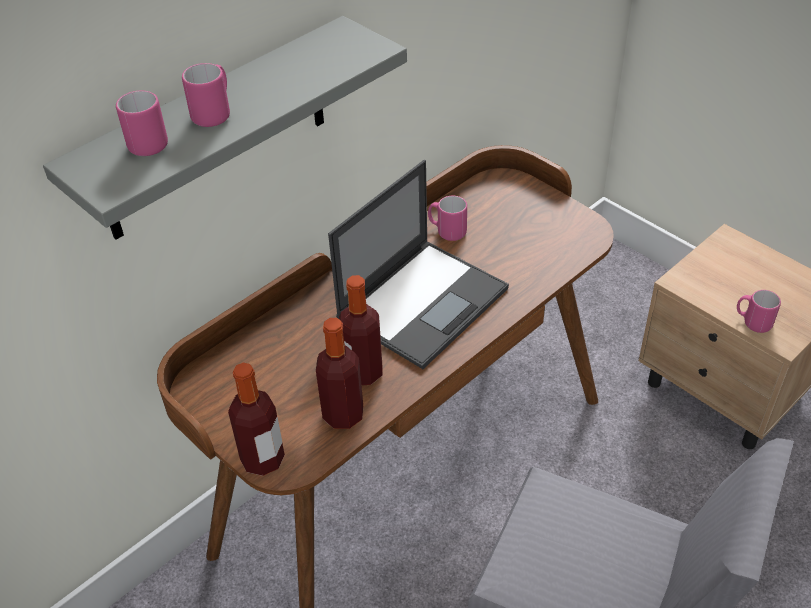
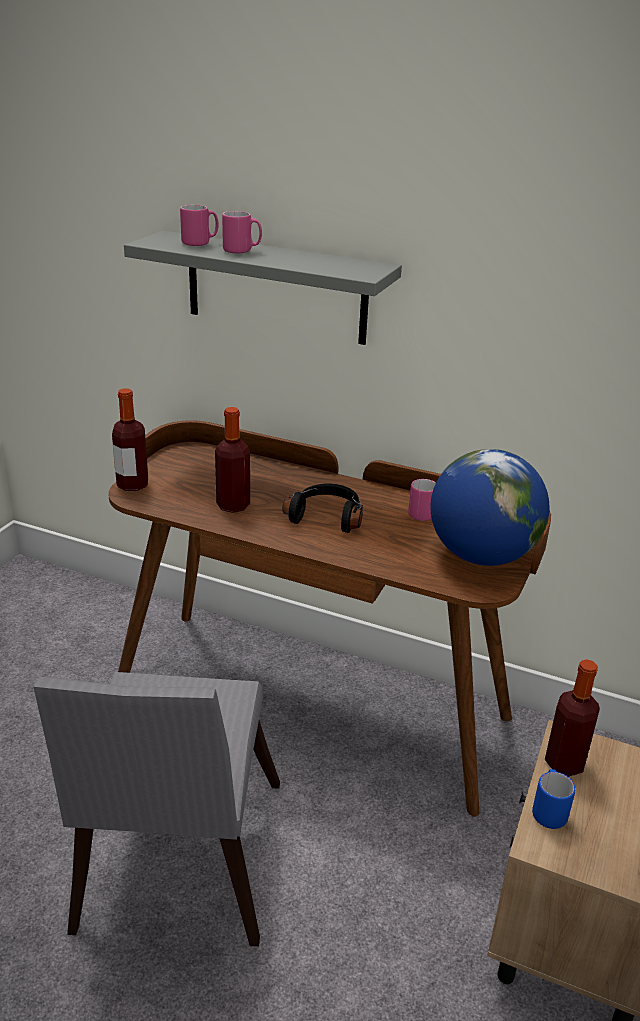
camera: 65 degrees right, 15 degrees down
bottle [316,318,363,429] -> bottle moved to [545,659,600,777]
laptop [328,160,509,369] -> black headphones [282,483,363,533]
pink mug [737,290,781,333] -> blue mug [532,769,575,829]
none -> globe [431,449,549,566]

